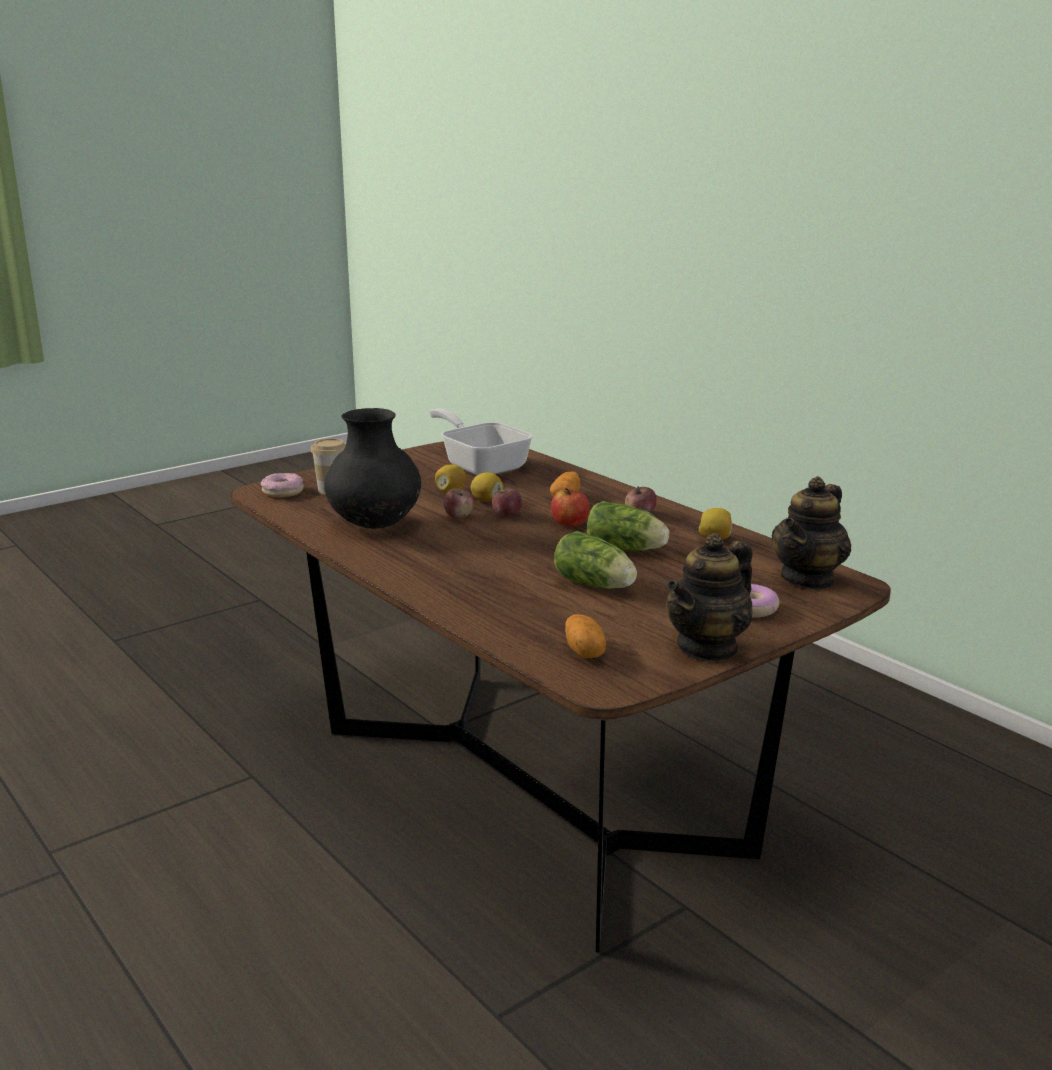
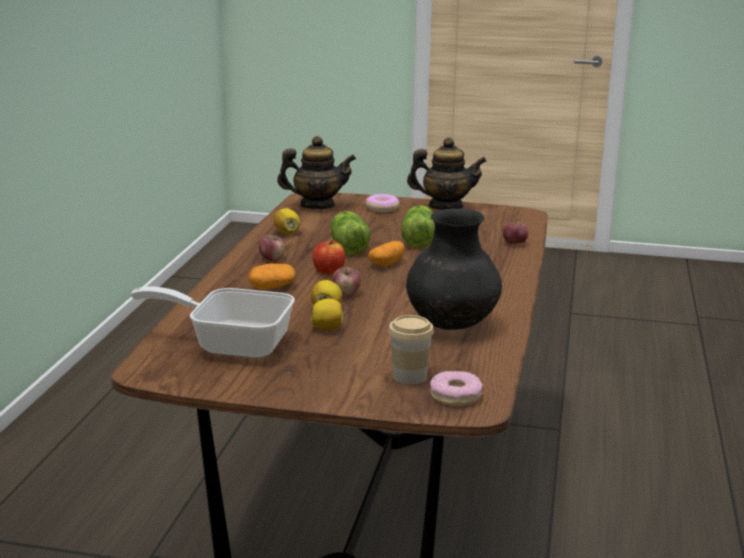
camera: 130 degrees left, 0 degrees up
frying pan [429,408,533,475] -> frying pan turned 90 degrees clockwise [131,286,295,358]
apple [444,488,474,519] -> apple moved to [503,219,529,244]
potato [565,614,606,658] -> potato moved to [368,241,405,266]

